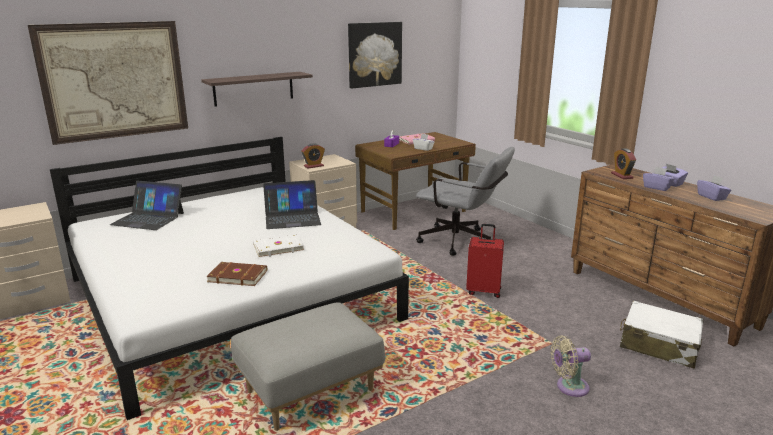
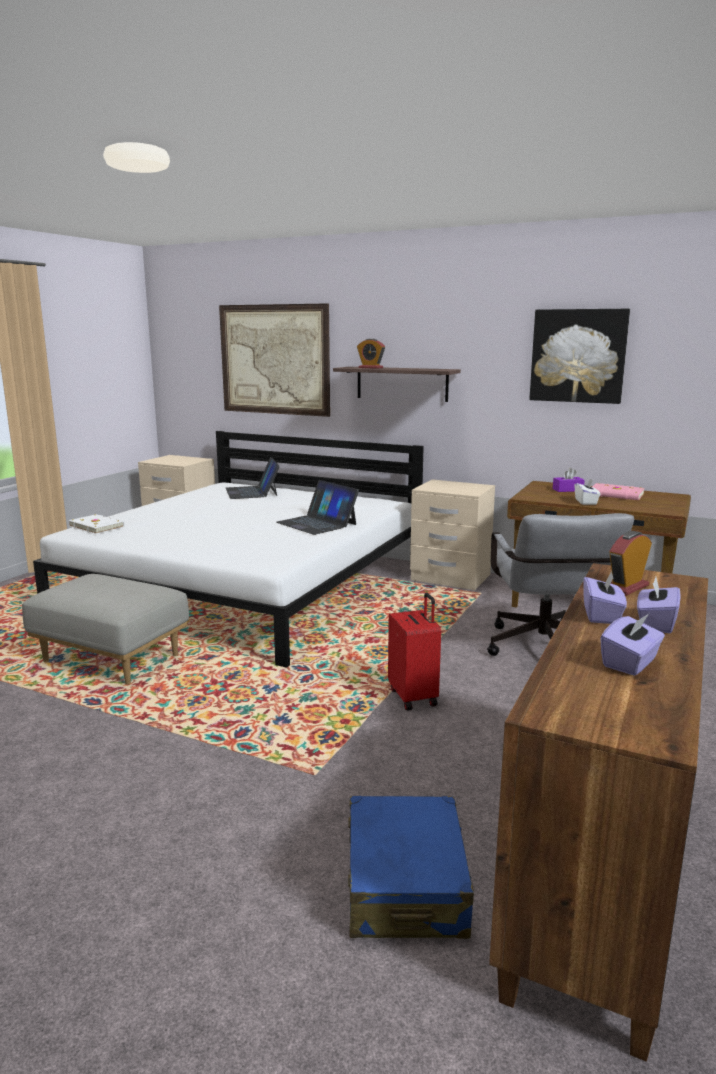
camera: 60 degrees right, 5 degrees down
brown book [206,262,267,286] -> none
white book [253,235,304,258] -> white book moved to [68,514,125,534]
alarm clock [301,143,325,169] -> alarm clock moved to [357,338,385,369]
beige fan [551,336,591,397] -> none
white suitcase [620,300,703,369] -> blue suitcase [348,796,474,939]

